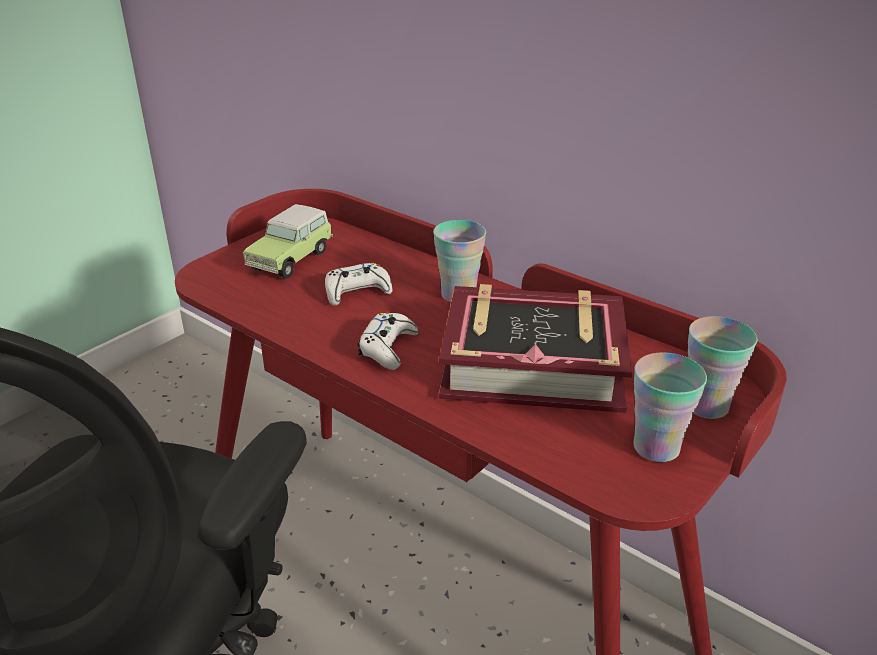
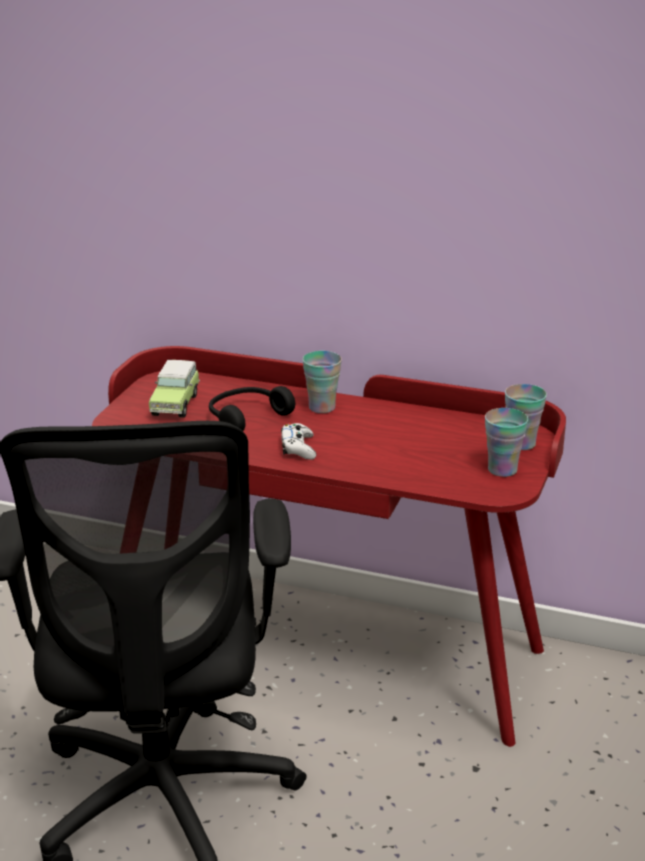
camera: 20 degrees left, 5 degrees down
white game controller [325,263,393,306] -> black headphones [209,386,295,431]
book [439,284,632,413] -> none

